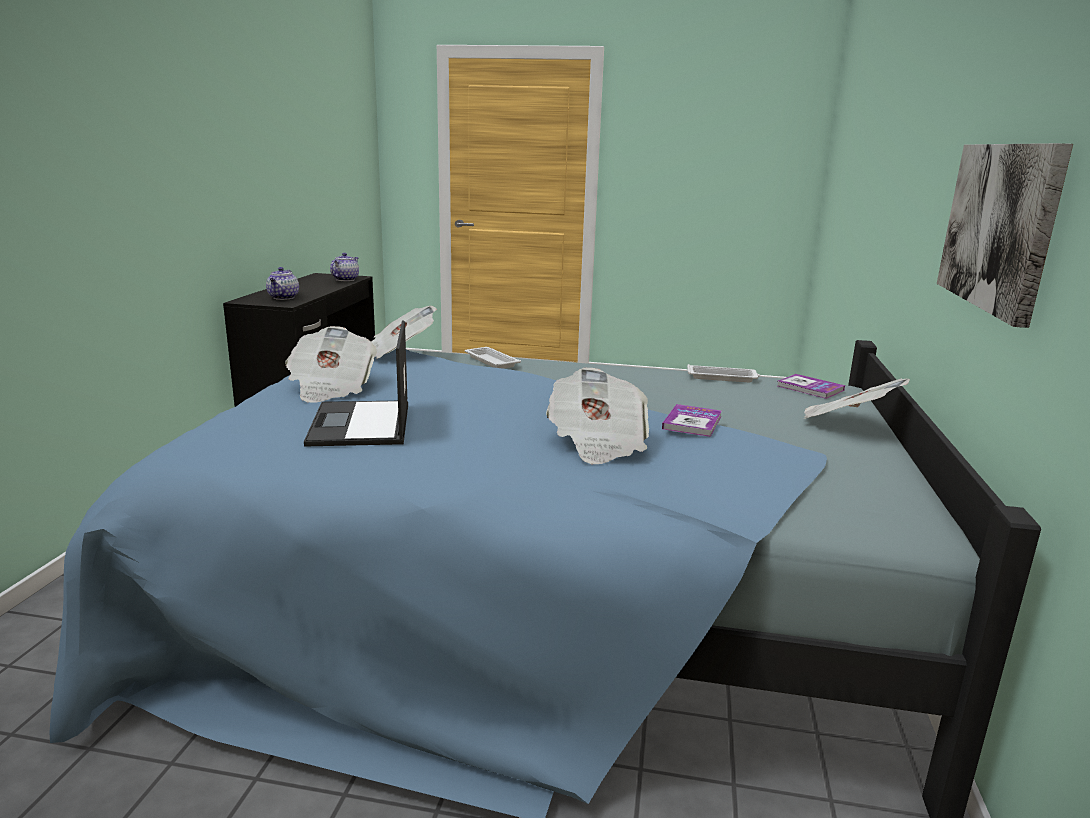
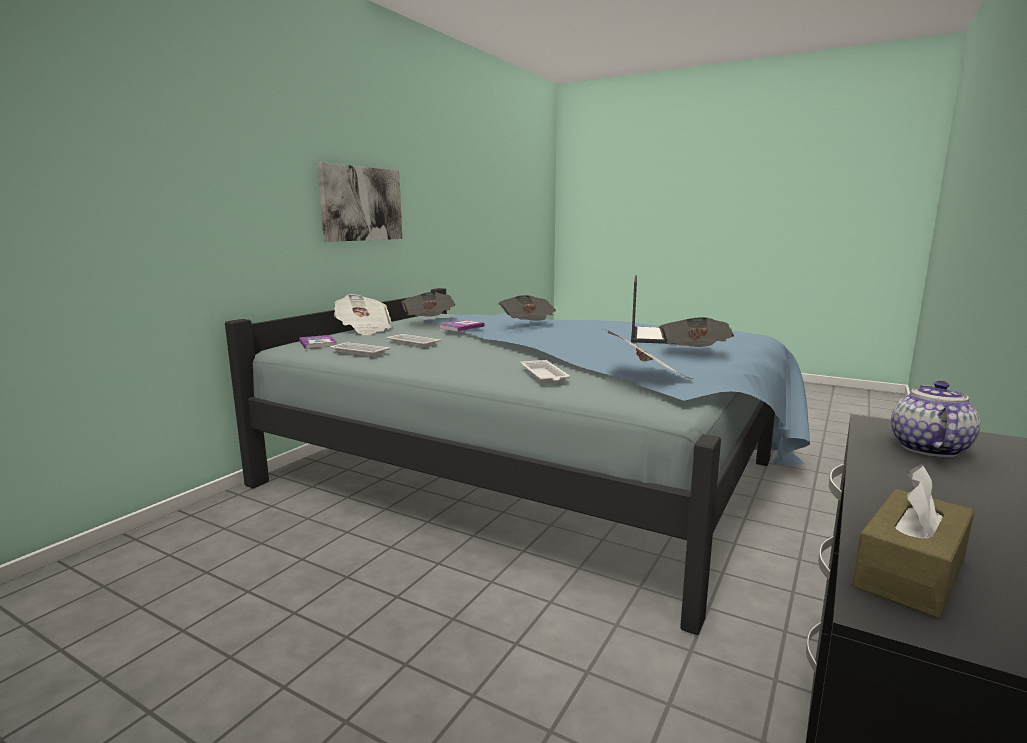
camera: 160 degrees left, 5 degrees down
teapot [330,253,359,281] -> brown tissue box [852,464,974,618]
none -> white tray [386,334,441,348]
none -> newspaper [401,292,455,317]

